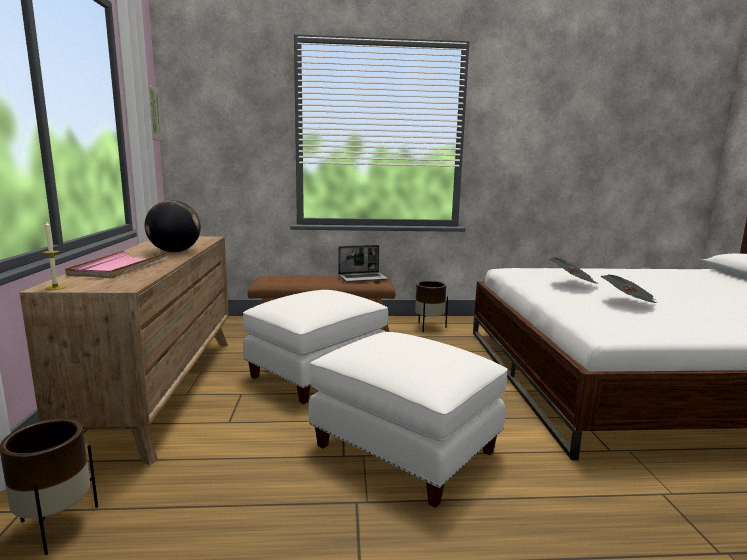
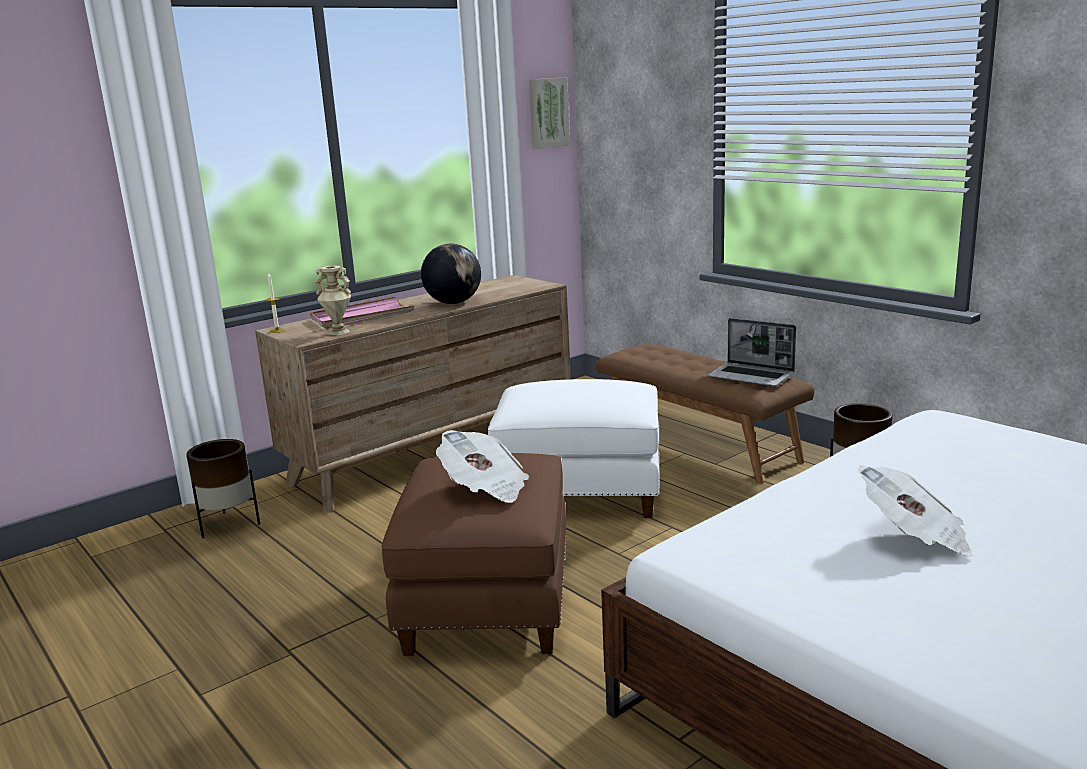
camera: 55 degrees right, 5 degrees up
white ottoman [308,332,508,508] -> brown ottoman [382,453,566,656]
newspaper [549,257,599,284] -> newspaper moved to [436,430,529,503]
none -> beige vase [315,266,351,335]

